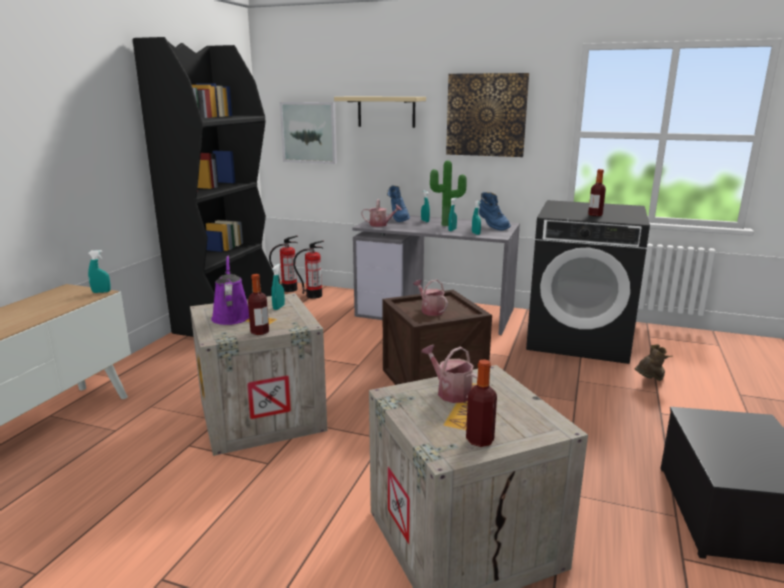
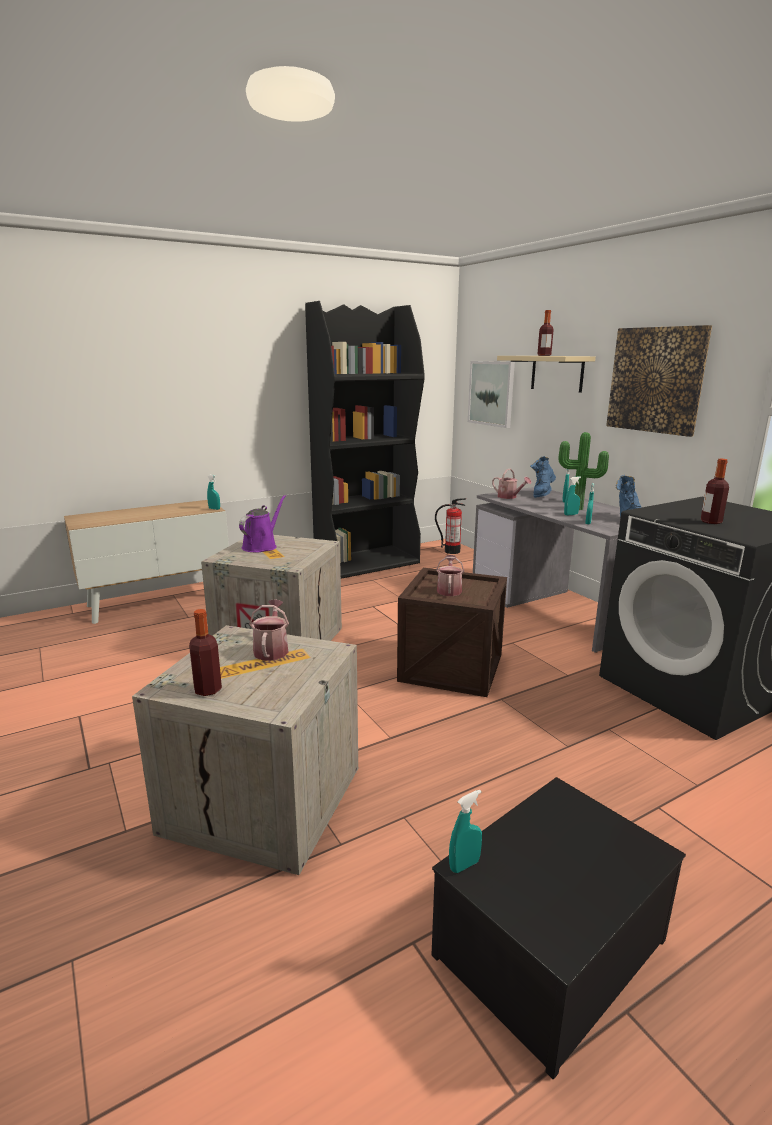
camera: 40 degrees right, 0 degrees up
bottle [248,274,269,335] -> bottle moved to [537,310,554,356]
turquoise spray bottle [271,264,285,310] -> turquoise spray bottle moved to [449,790,482,873]
fire extinguisher [293,241,324,299] -> none
brown boot [634,344,673,381] -> none

